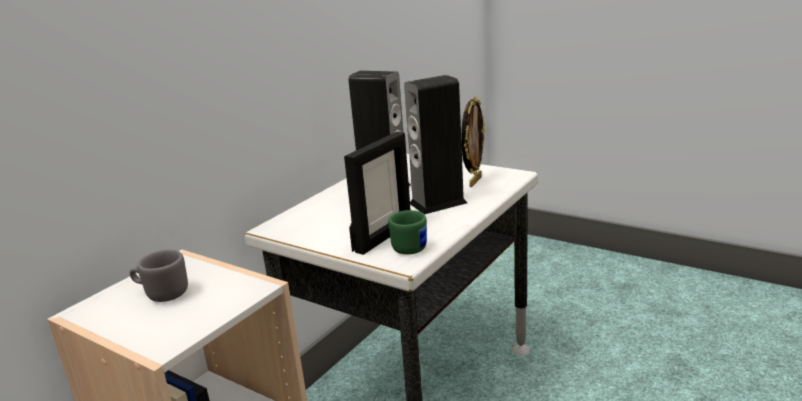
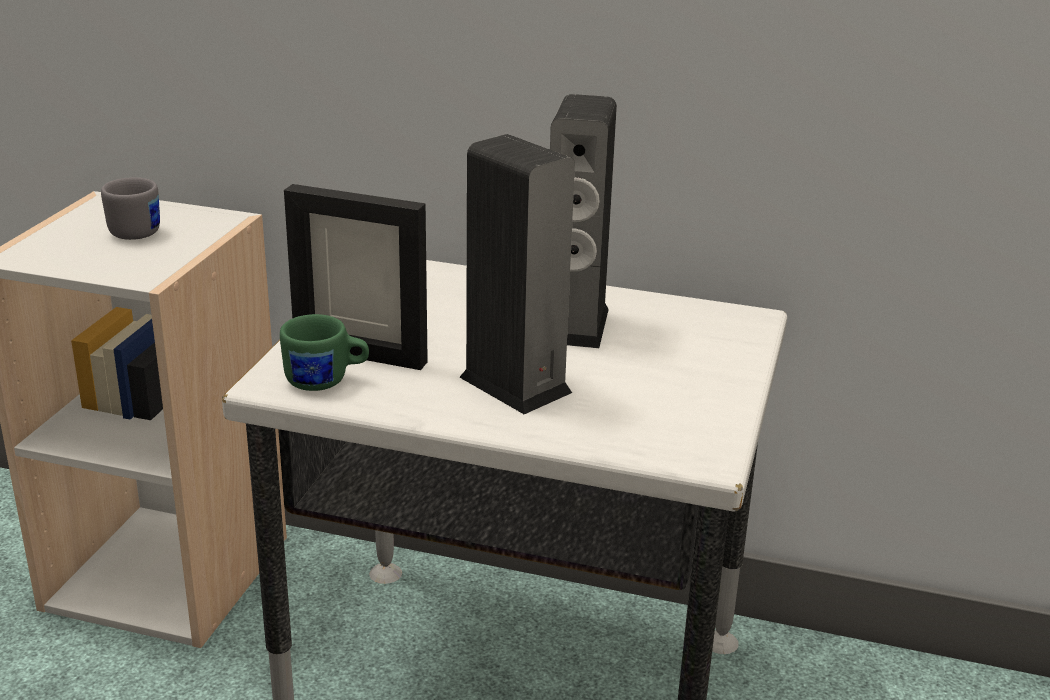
camera: 70 degrees right, 5 degrees up
picture frame [461,96,485,187] -> none

